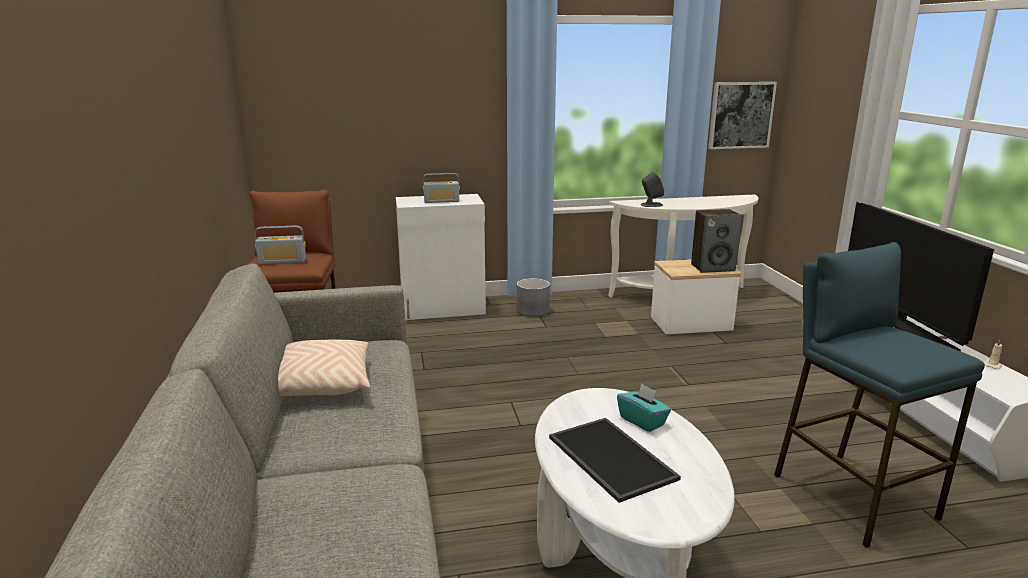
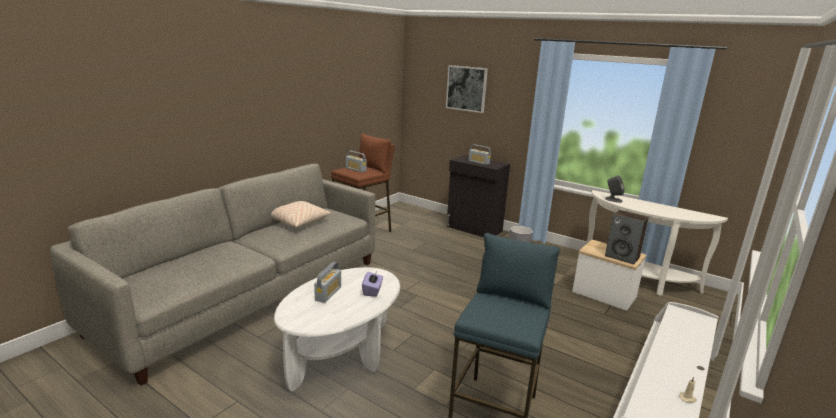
camera: 45 degrees right, 0 degrees up
white cabinet [396,194,486,320] -> black cabinet [446,155,510,237]
tray [549,418,681,503] -> radio [314,262,341,303]
turquoise tissue box [617,383,671,432] -> purple tissue box [362,272,383,297]
picture [708,82,777,149] -> picture moved to [446,65,488,113]
television [848,202,994,351] -> none

